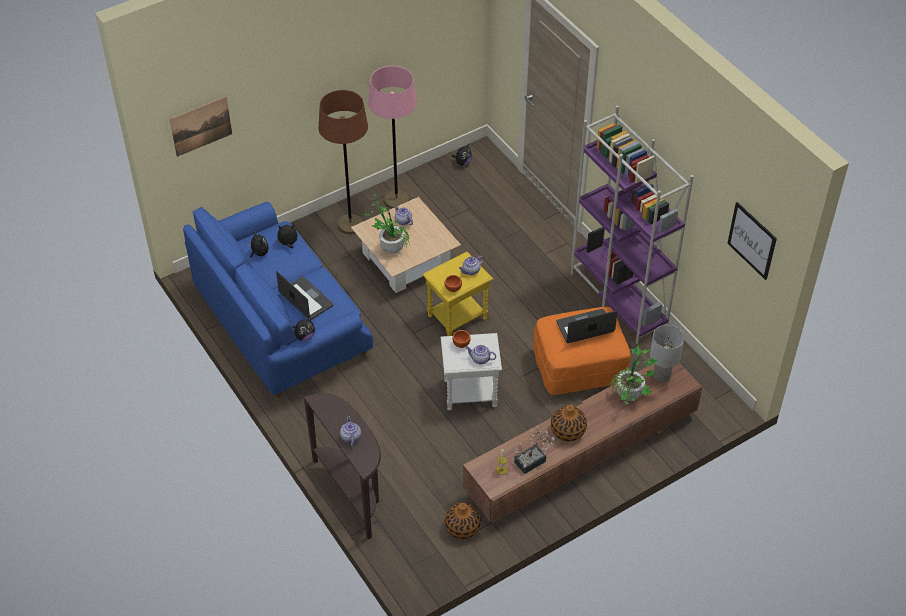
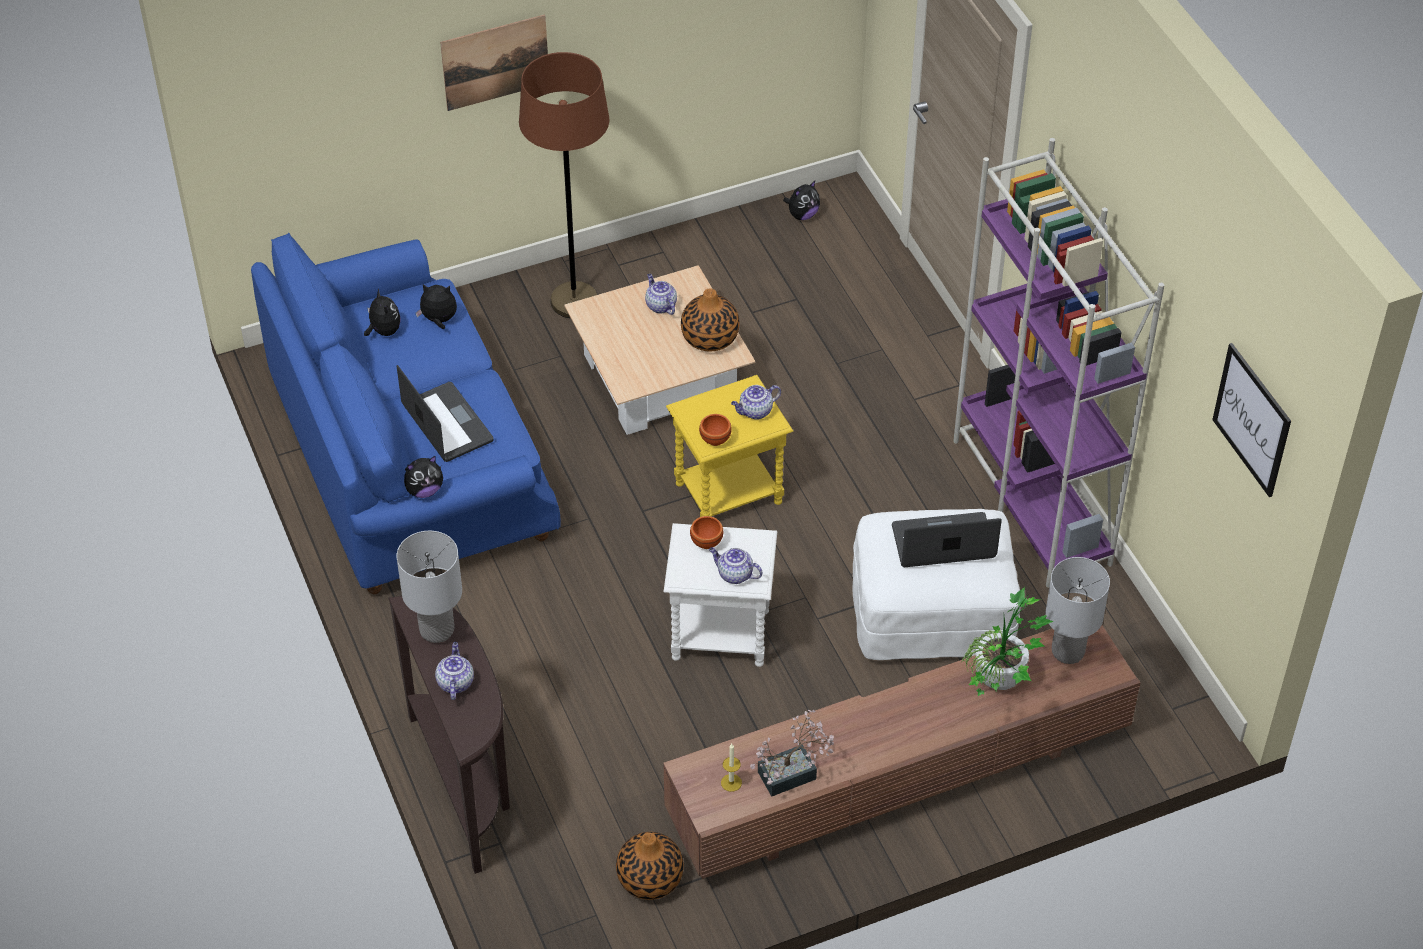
camera: 10 degrees right, 0 degrees up
picture [169,96,232,157] -> picture moved to [440,14,548,111]
potted plant [361,191,410,253] -> none
pink floor lamp [368,66,417,209] -> none
orange ottoman [533,307,631,395] -> white ottoman [853,509,1021,660]
vase [551,405,587,441] -> vase moved to [681,288,740,351]
none -> grey table lamp [397,531,462,643]

